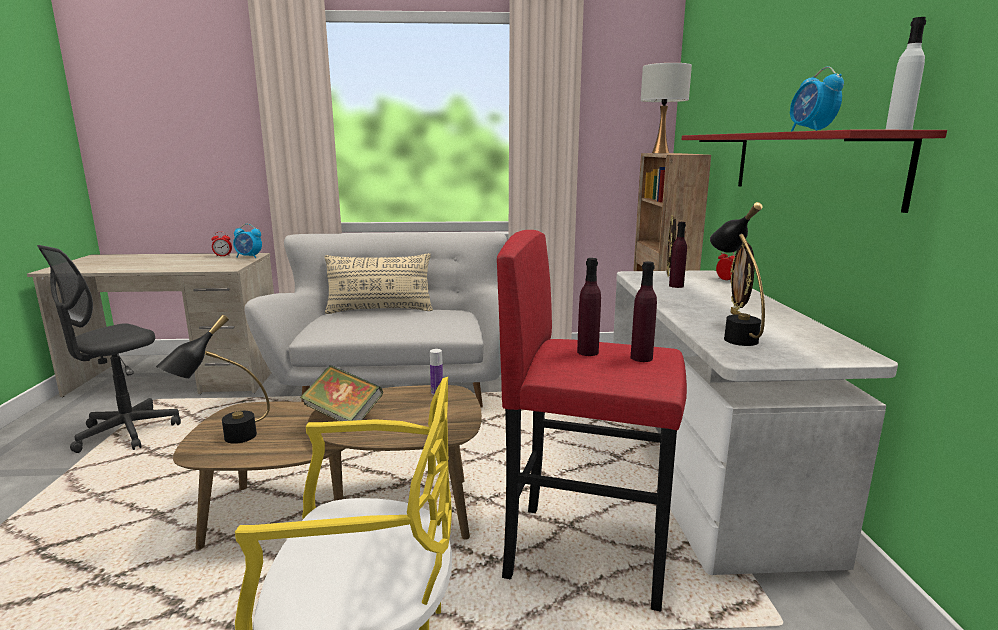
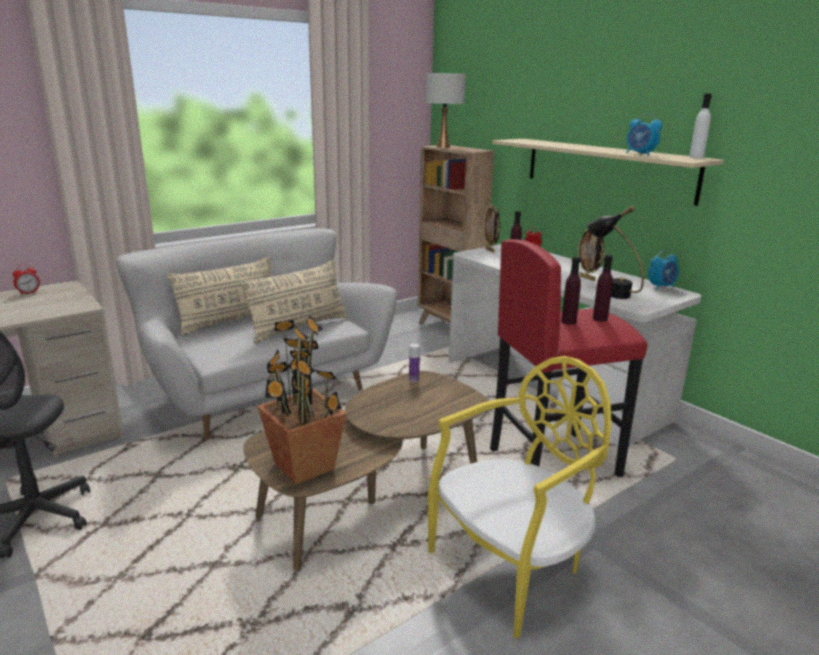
camera: 35 degrees left, 5 degrees up
black table lamp [156,315,270,444] -> potted plant [257,315,347,485]
alarm clock [233,224,262,258] -> alarm clock moved to [648,250,679,290]
book [300,365,383,421] -> none
red shelf [682,130,947,213] -> beige shelf [492,139,724,206]
none -> beige pillow [240,260,348,344]

